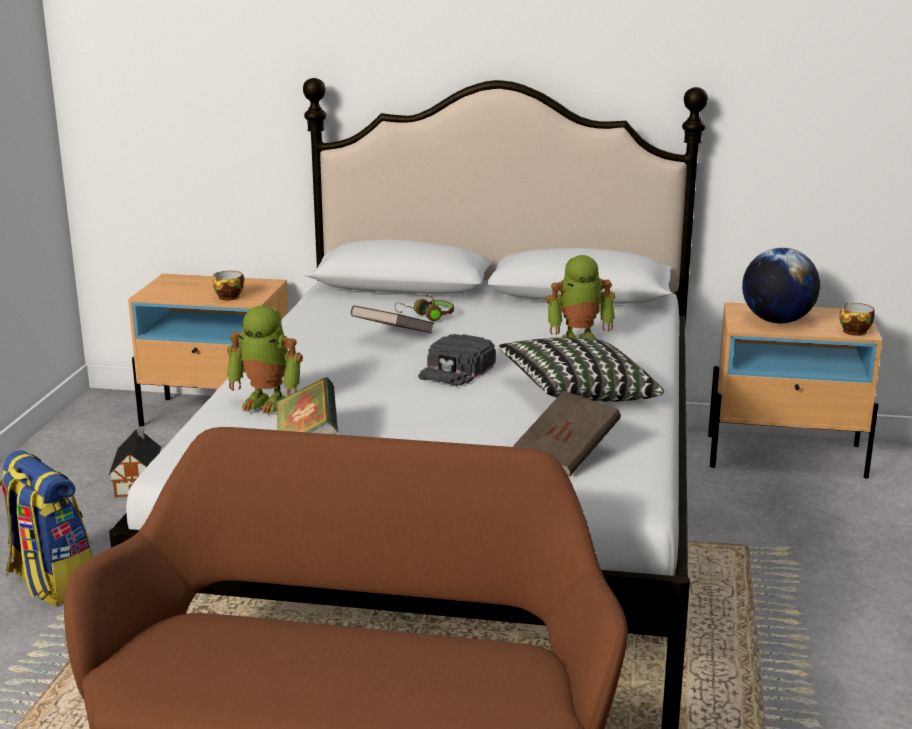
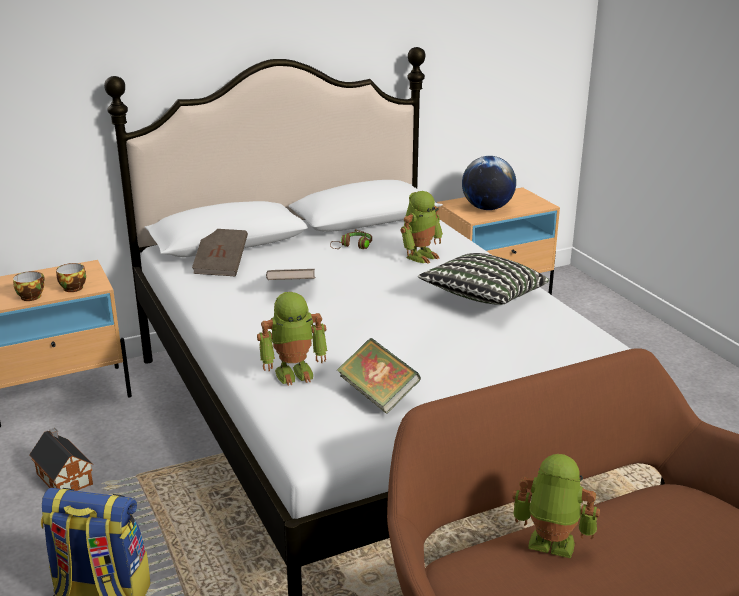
camera: 35 degrees left, 5 degrees up
brown headphones [395,294,454,321] -> brown headphones moved to [330,229,372,249]
black cap [418,334,496,386] -> none
brown book [513,391,621,476] -> brown book moved to [192,229,248,276]
cup [839,303,875,336] -> cup moved to [13,271,45,301]
none -> toy robot [512,454,600,558]

